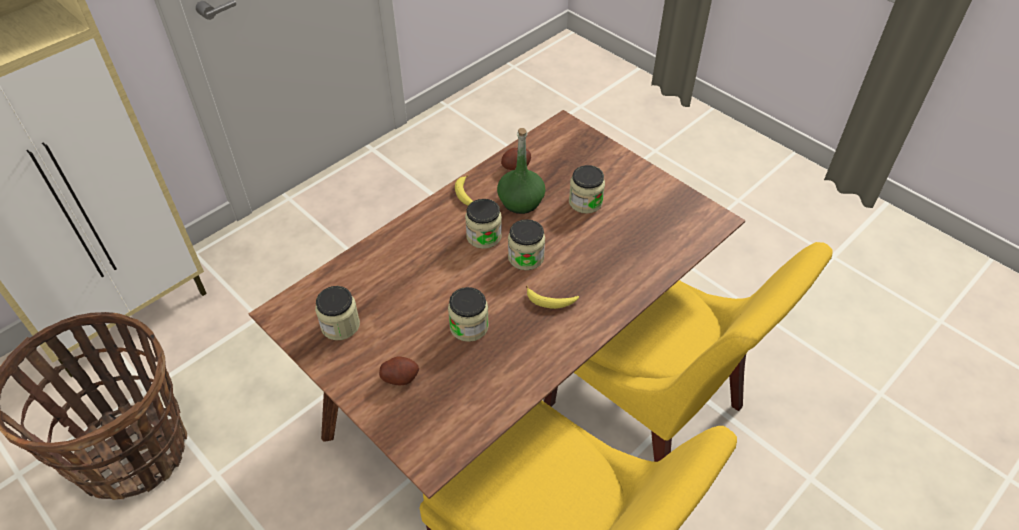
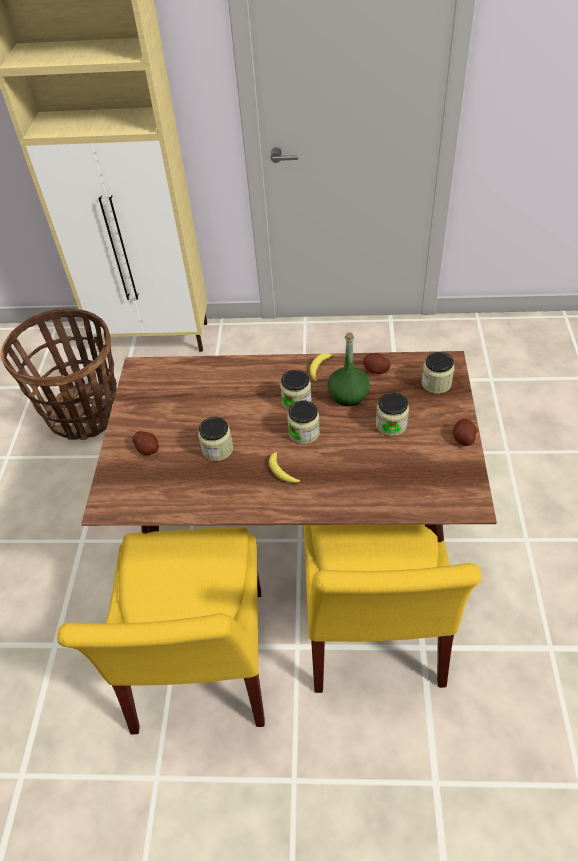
camera: 50 degrees right, 0 degrees up
jar [315,286,360,340] -> jar moved to [422,352,454,394]
none -> potato [453,419,477,446]

